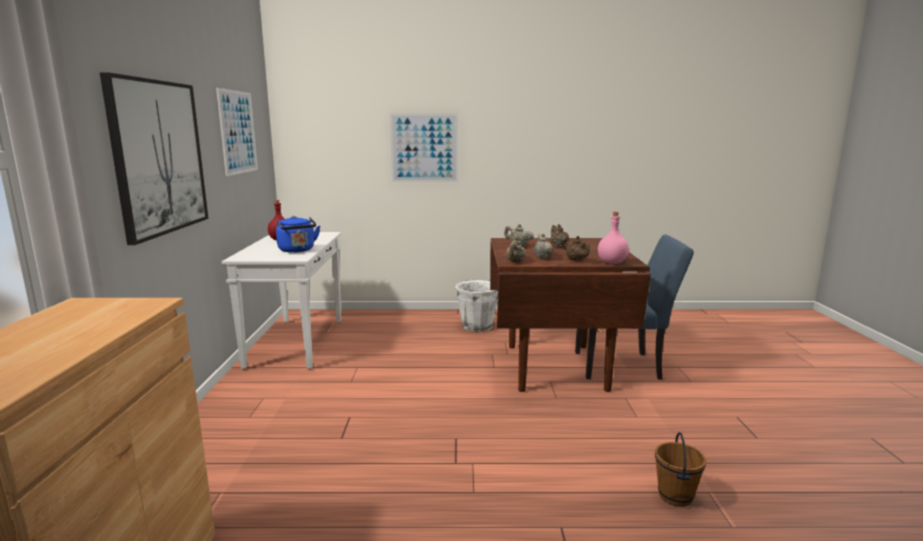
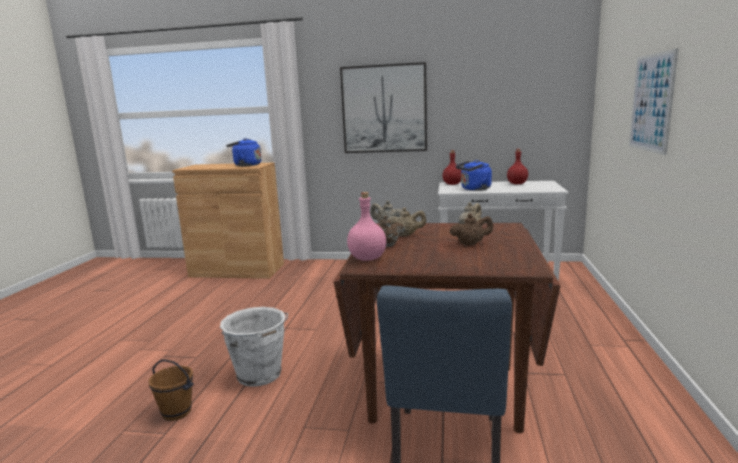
camera: 100 degrees right, 0 degrees up
picture [216,88,258,176] -> none
white bucket [456,280,498,332] -> white bucket moved to [220,307,288,387]
none -> blue kettle [226,138,262,166]
none -> red bottle [442,150,462,185]

